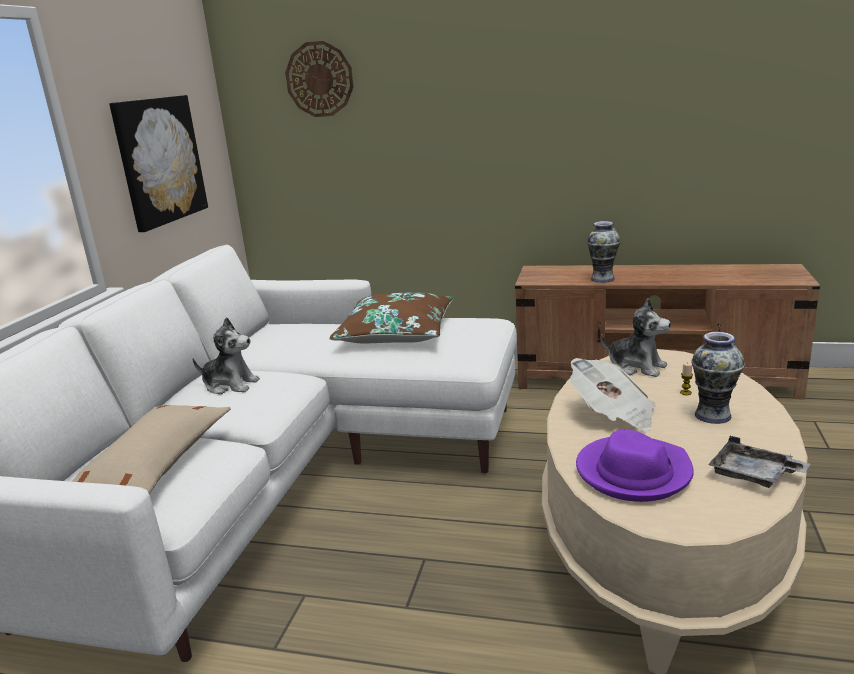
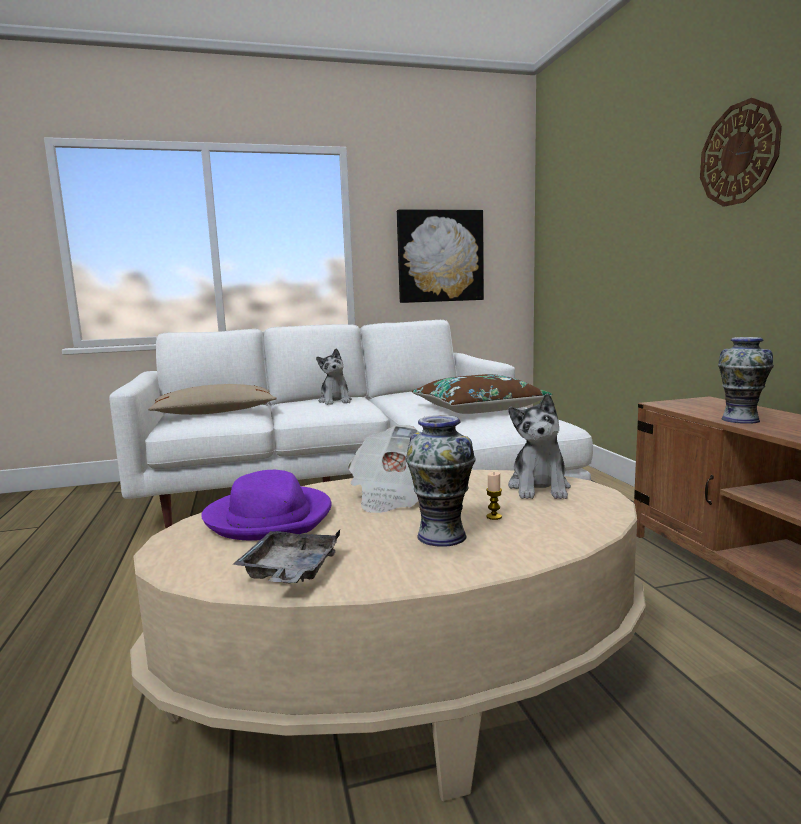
camera: 60 degrees right, 10 degrees down
wall clock [285,41,354,117] -> wall clock moved to [700,98,782,207]

